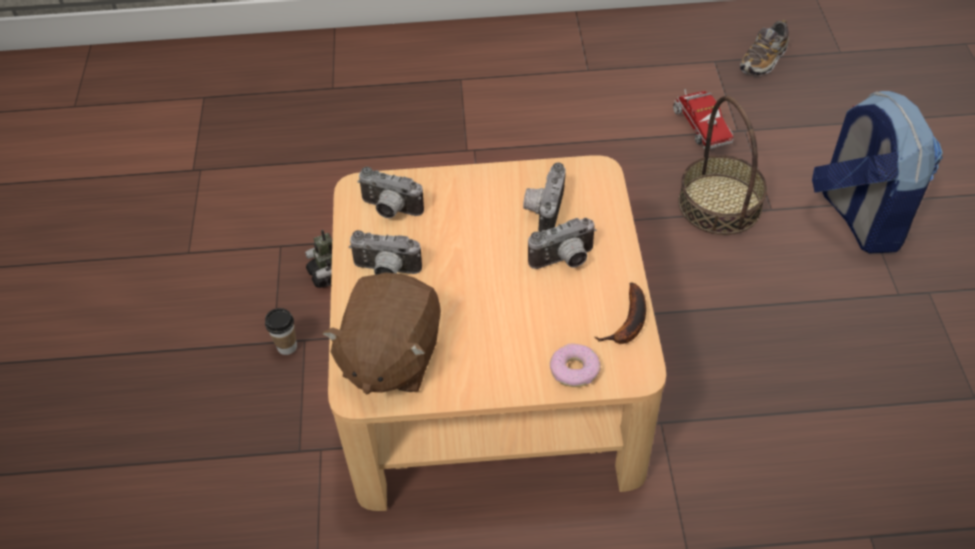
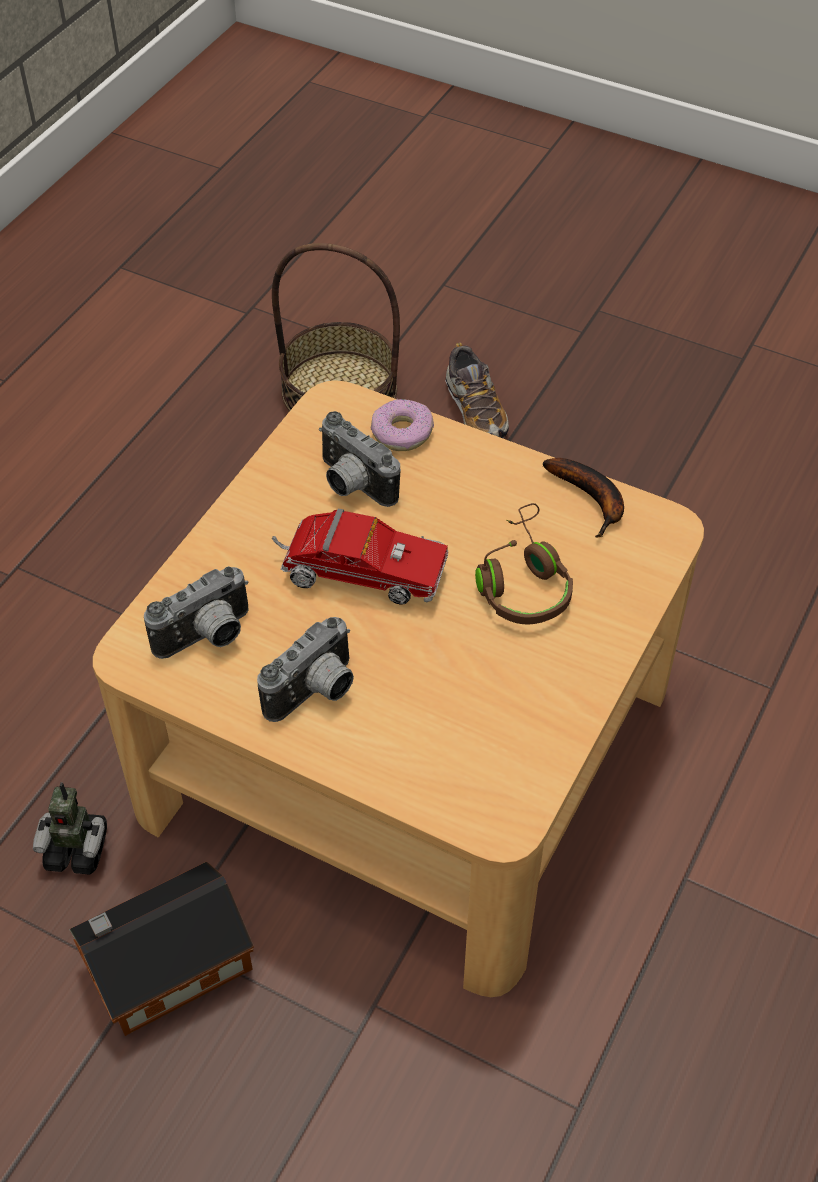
camera: 60 degrees left, 0 degrees up
cup [265,308,297,355] -> toy house [69,862,254,1036]
brown plush toy [322,272,441,394] -> none
camera [528,218,596,269] -> none
donut [550,343,601,387] -> donut moved to [371,399,434,451]
toy truck [673,89,733,149] -> toy truck moved to [272,509,448,605]
shoe [739,20,789,75] -> shoe moved to [445,343,509,438]
backpack [812,91,943,253] -> none
none -> brown headphones [475,503,573,624]

